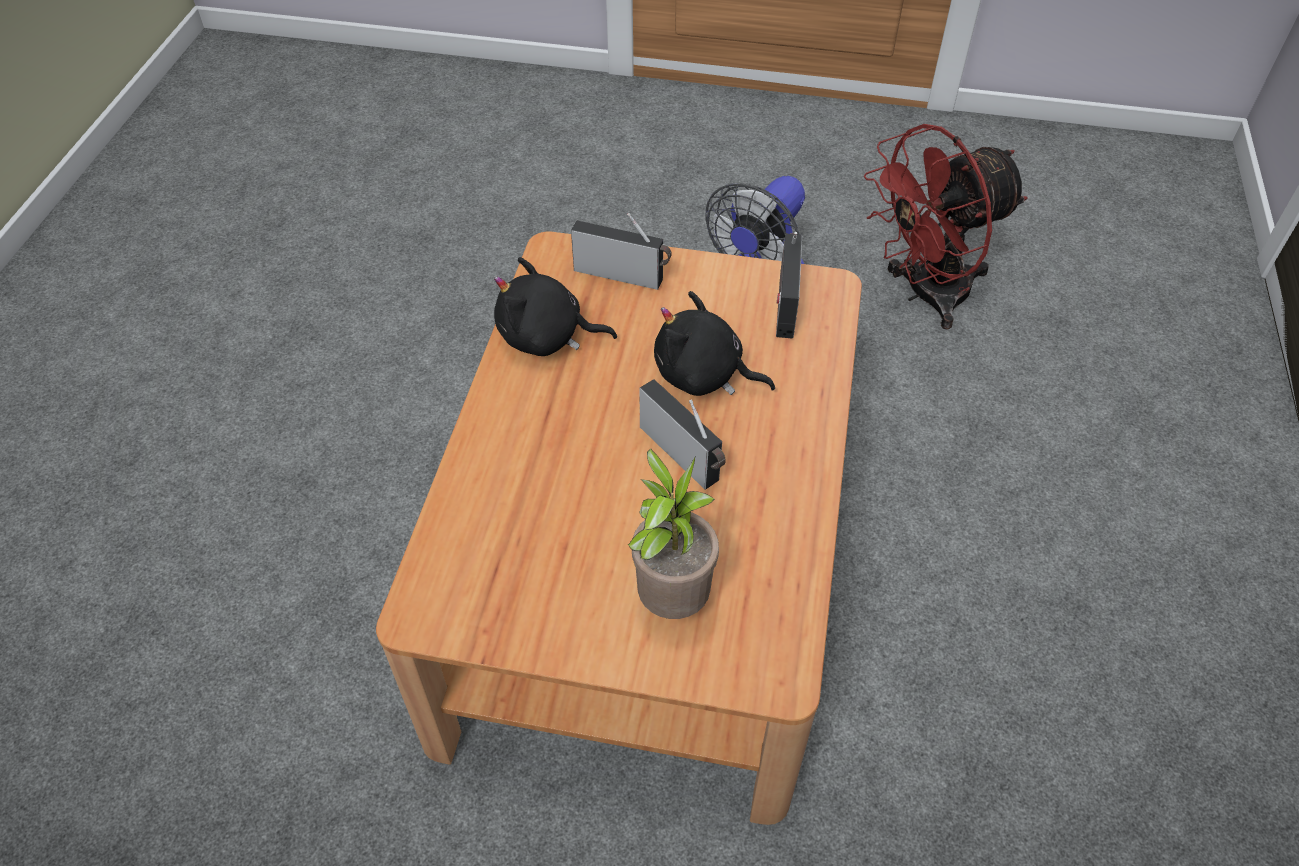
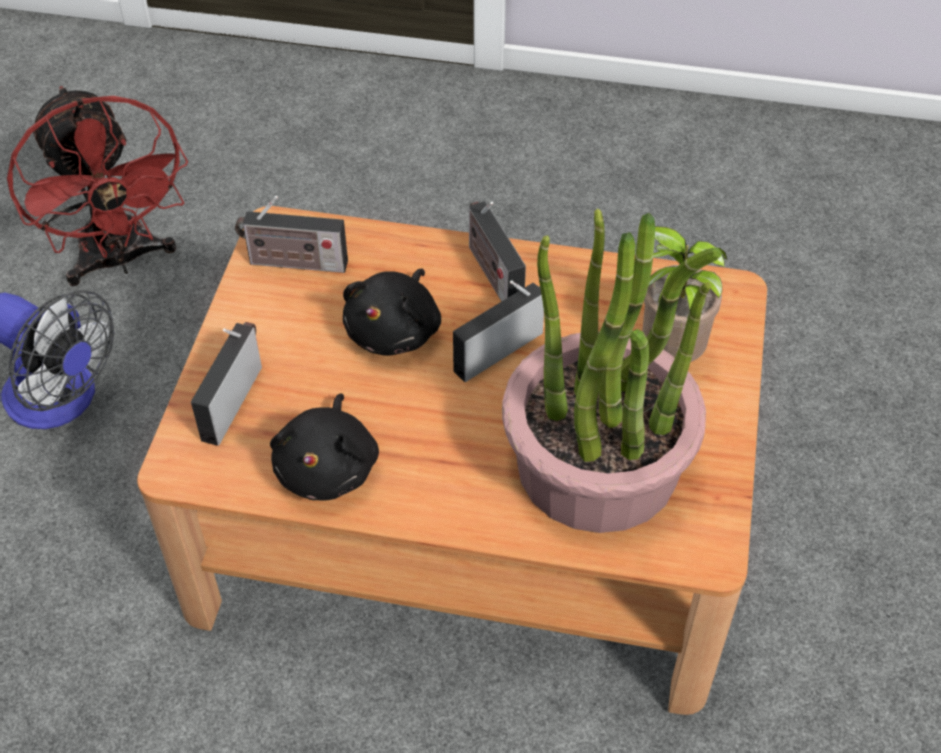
camera: 90 degrees left, 0 degrees up
none -> radio [469,201,526,302]
none -> potted plant [502,208,722,533]

